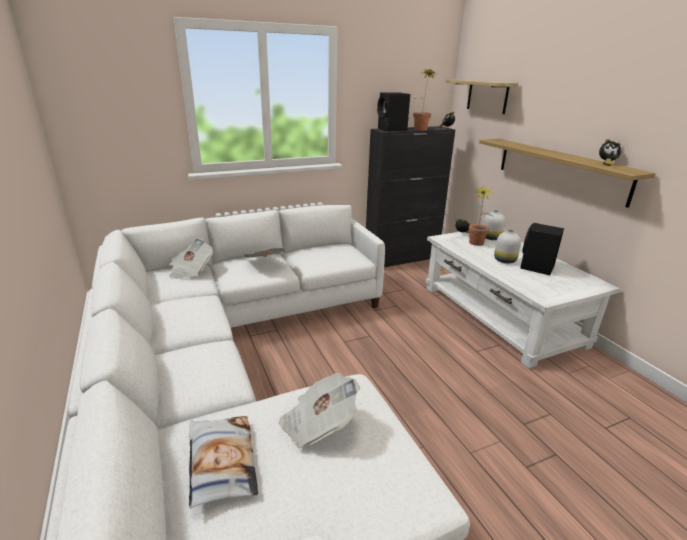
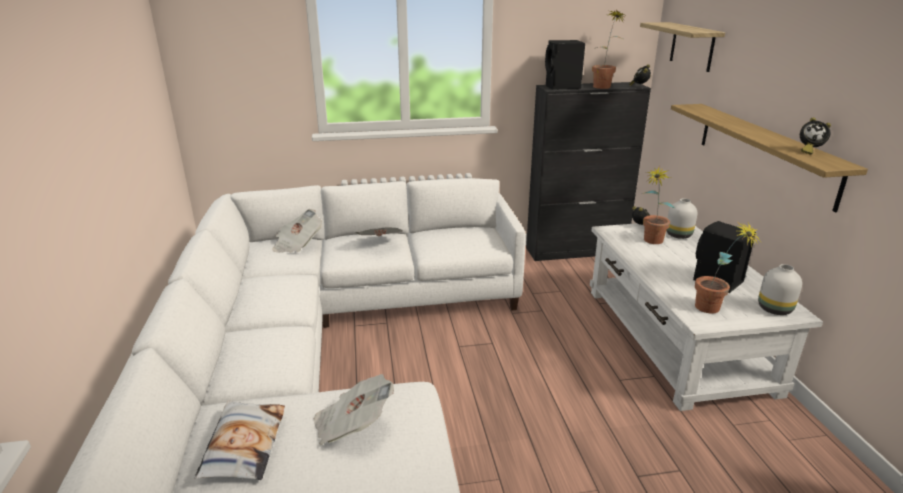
camera: 15 degrees right, 0 degrees up
white vase [494,229,521,264] -> white vase moved to [758,264,802,315]
none -> potted plant [695,221,762,314]

